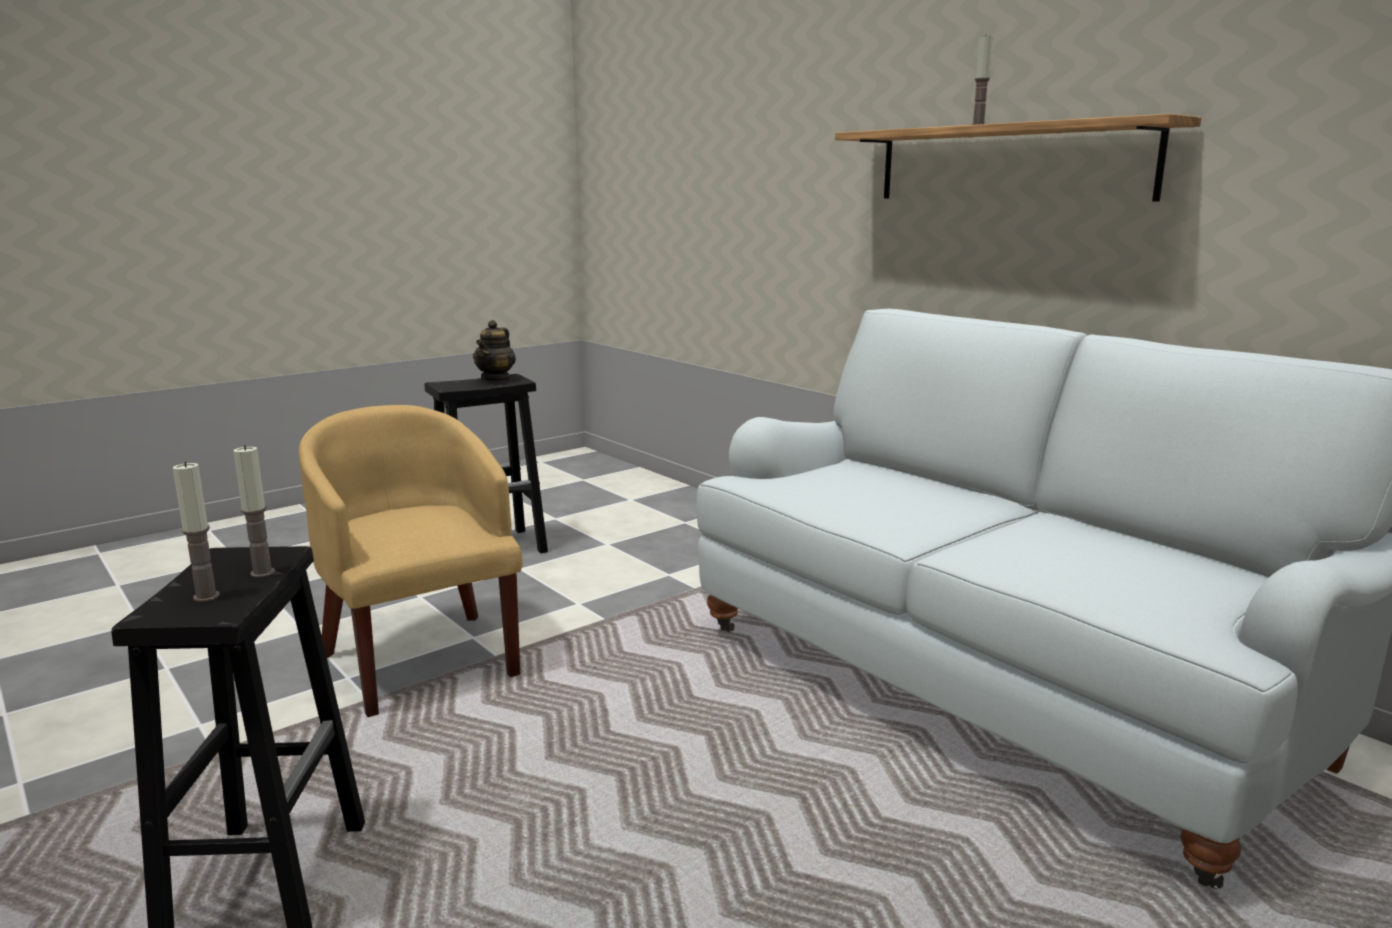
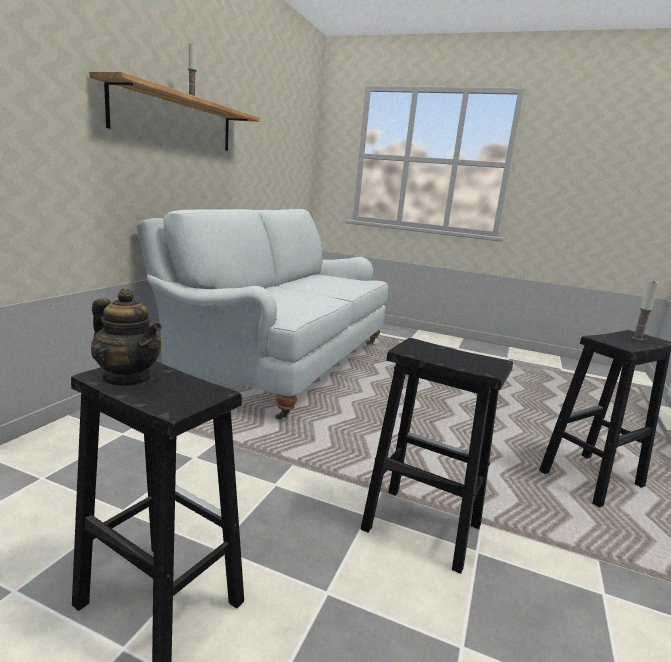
camera: 120 degrees left, 0 degrees up
candle [234,445,275,578] -> none
yellow armchair [299,405,523,717] -> black stool [361,338,513,574]
teapot [473,320,516,382] -> teapot turned 45 degrees clockwise [91,288,162,386]

